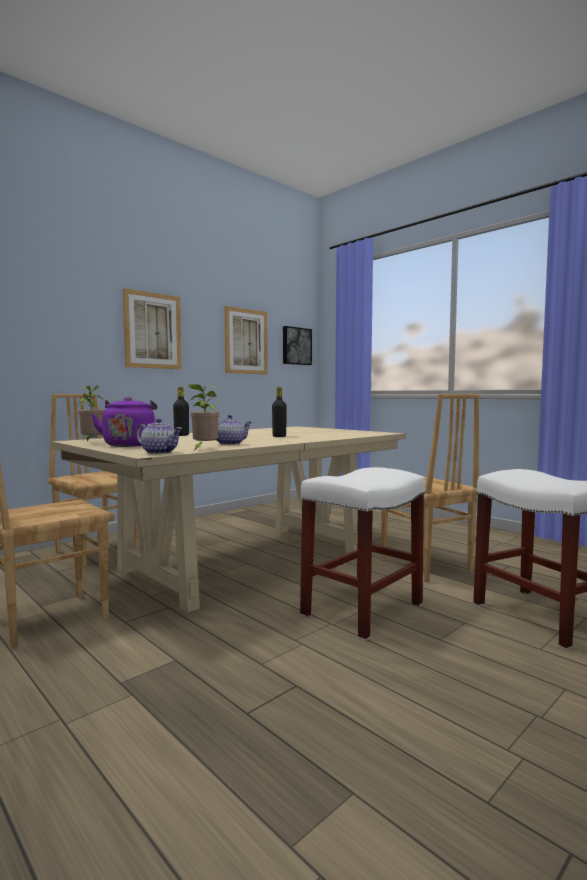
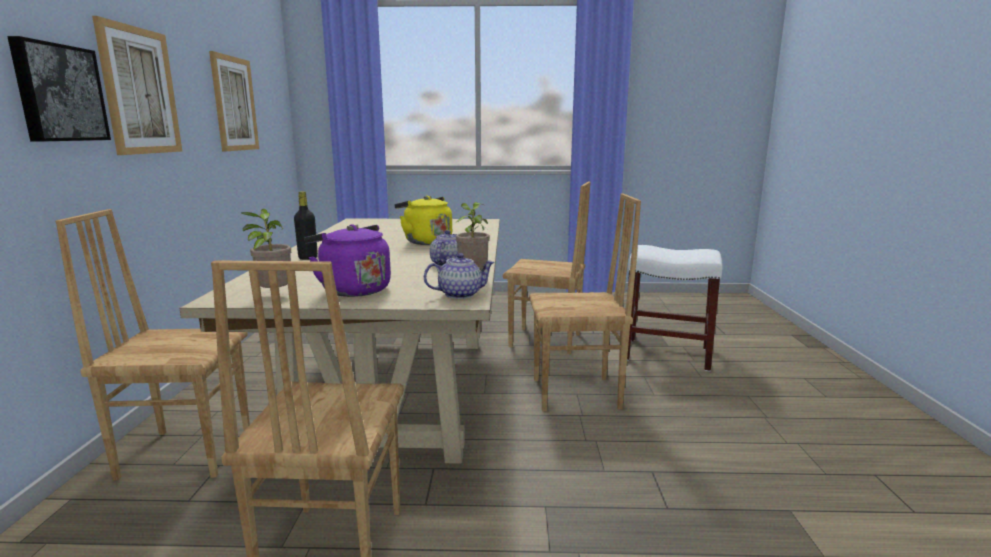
camera: 45 degrees left, 10 degrees up
black bottle [272,387,287,437] -> yellow kettle [394,196,452,245]
picture [283,326,312,365] -> picture moved to [7,36,111,142]
white stool [300,467,426,640] -> brown chair [529,193,641,411]

